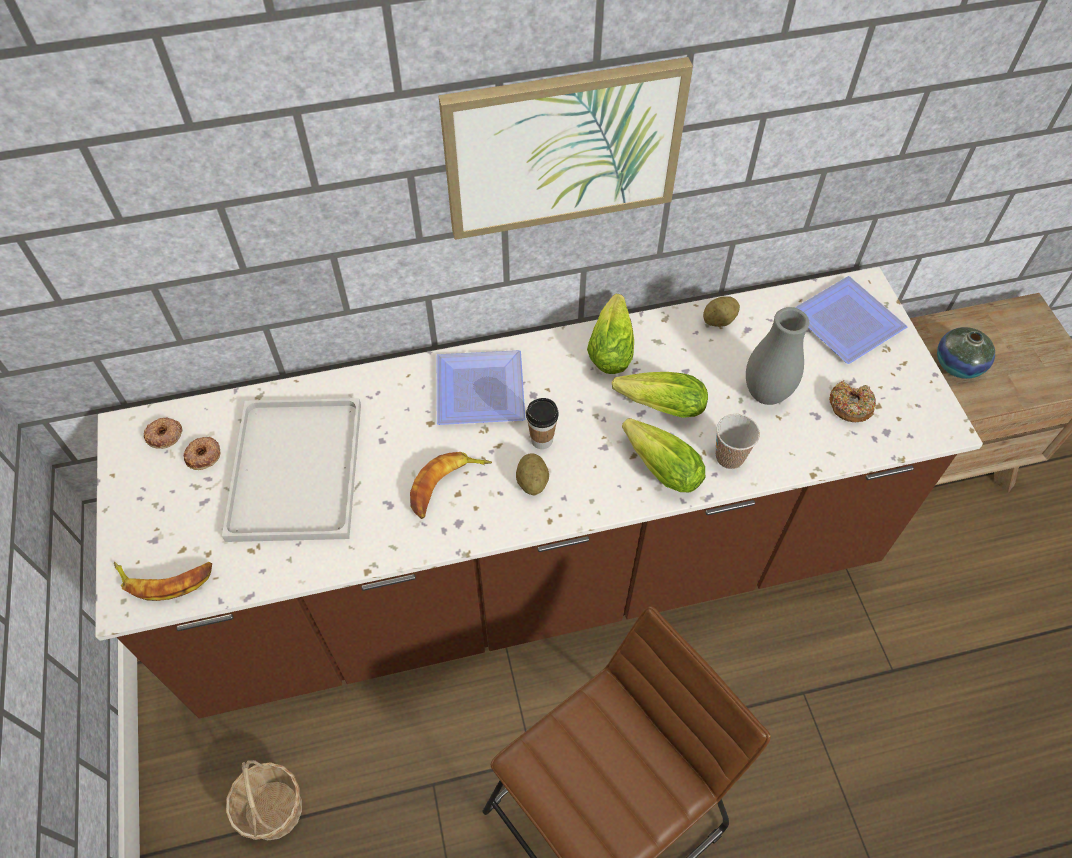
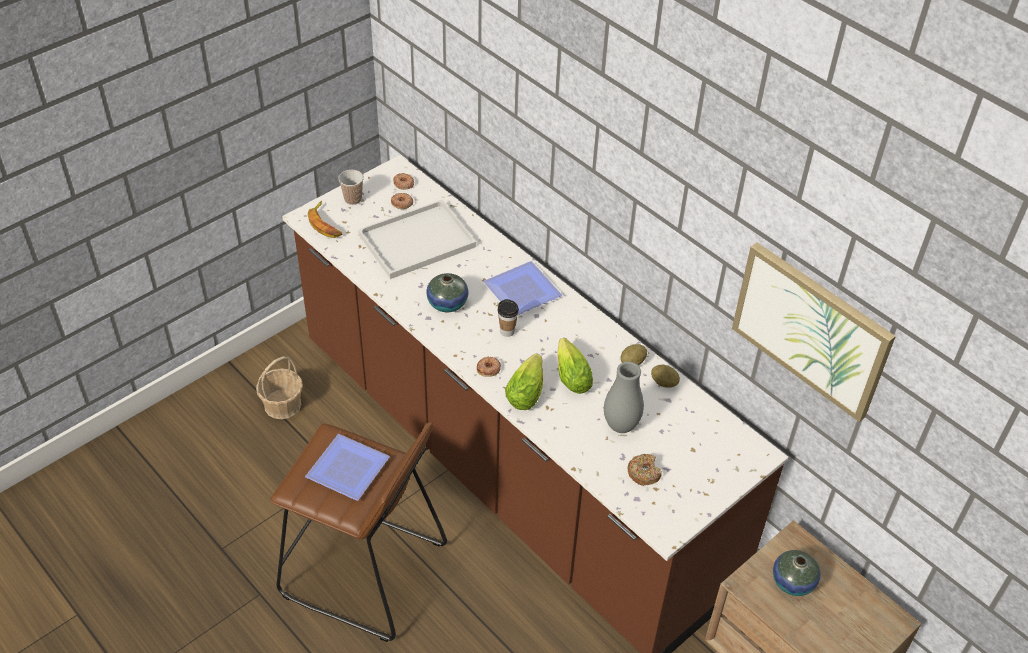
camera: 60 degrees right, 10 degrees down
banana [410,452,492,519] -> vase [426,273,468,312]
picture [438,57,693,240] -> picture moved to [732,242,896,422]
potato [516,454,549,495] -> potato moved to [621,344,647,365]
lettuce [587,294,634,374] -> none
cup [716,414,760,469] -> cup moved to [338,170,364,205]
plate [795,276,907,364] -> plate moved to [305,434,390,501]
none -> donut [477,357,501,377]

